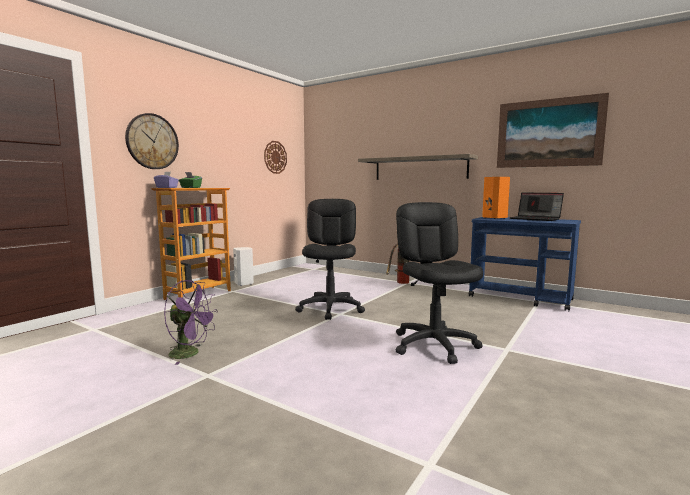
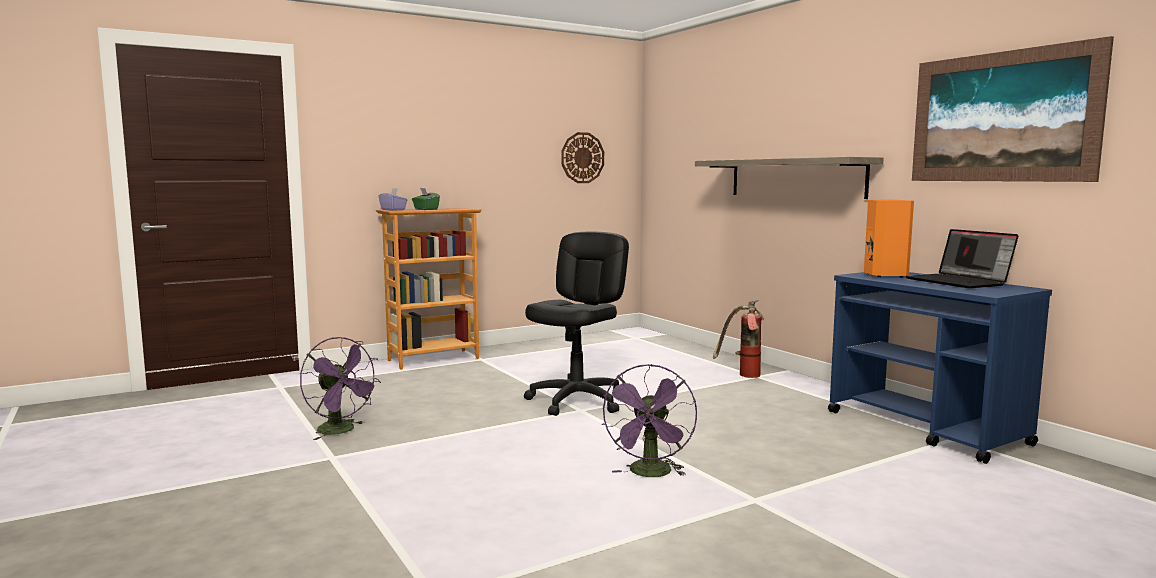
camera: 25 degrees right, 0 degrees up
wall clock [125,113,179,169] -> none
white speaker [233,247,254,286] -> none
black office chair [396,202,483,364] -> purple fan [602,364,697,477]

